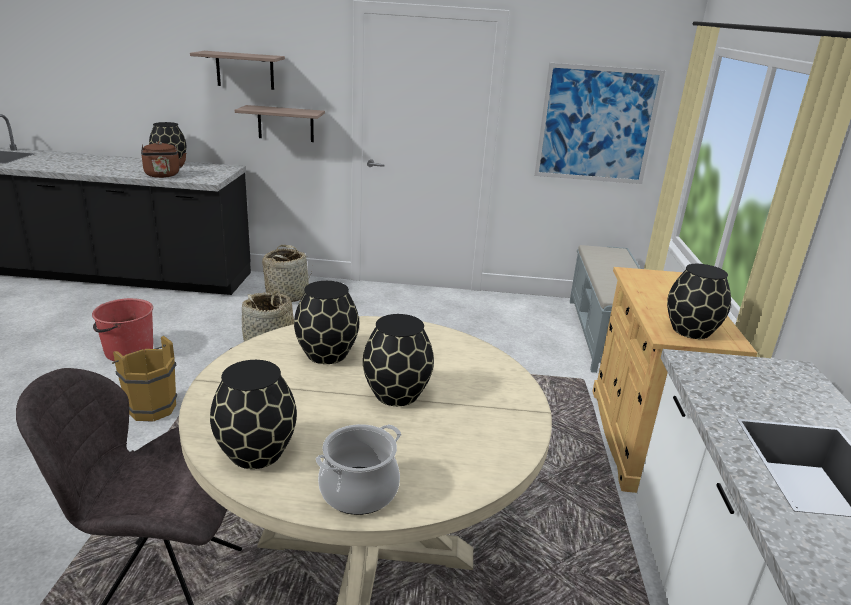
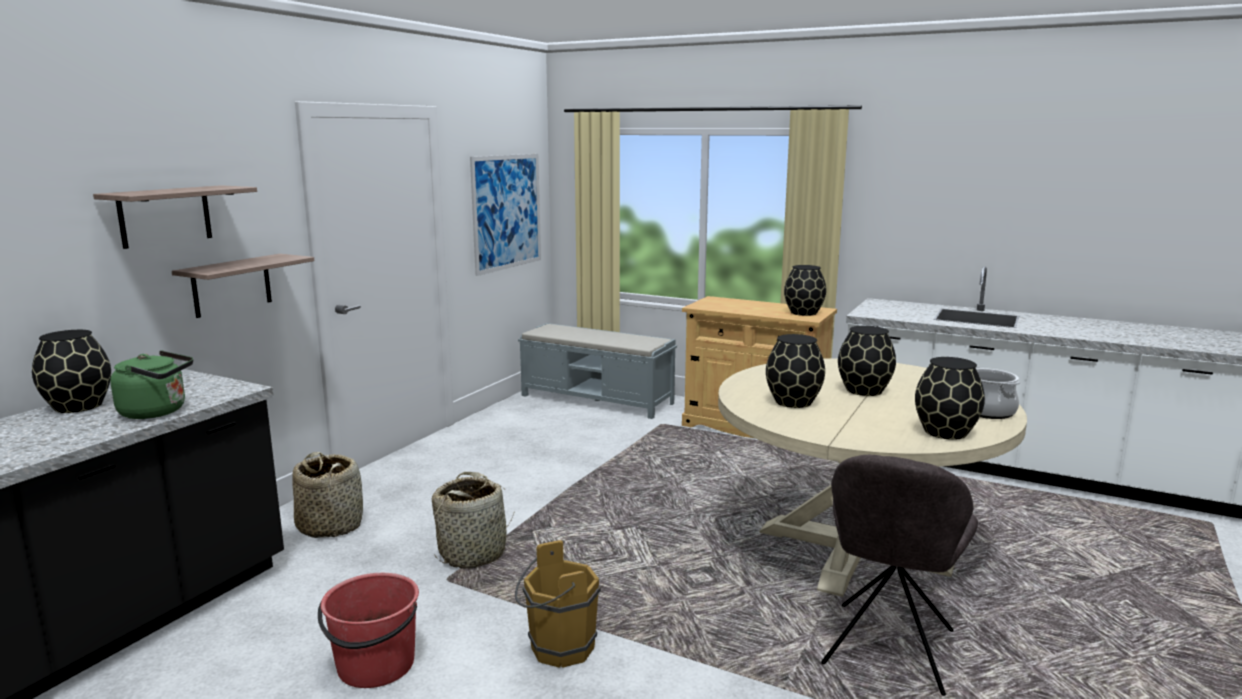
camera: 65 degrees left, 10 degrees down
brown kettle [141,141,186,178] -> green kettle [110,351,193,419]

